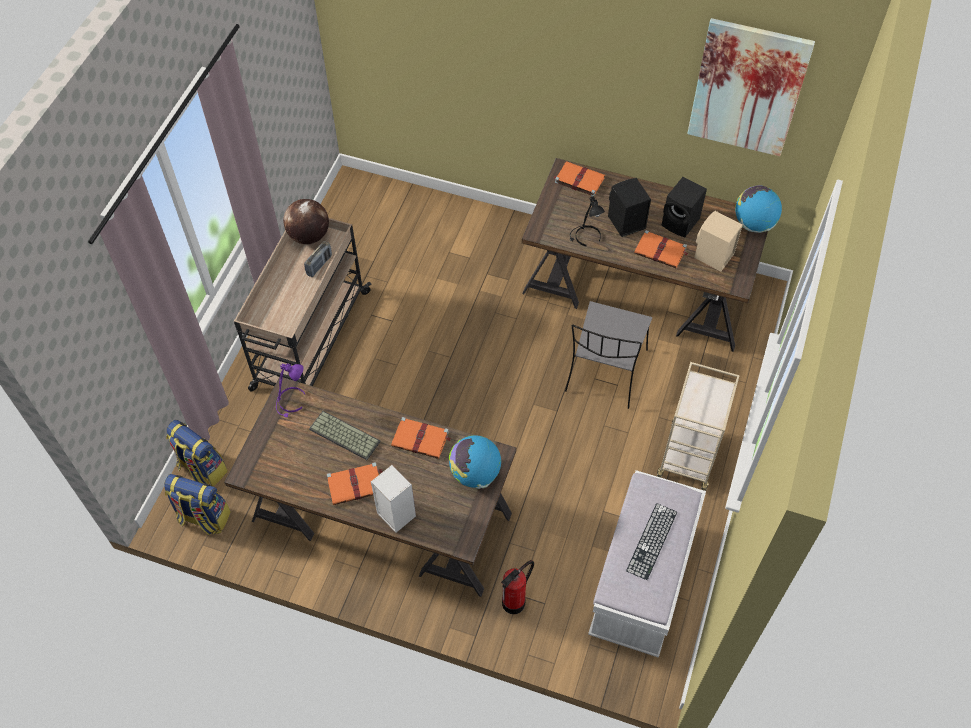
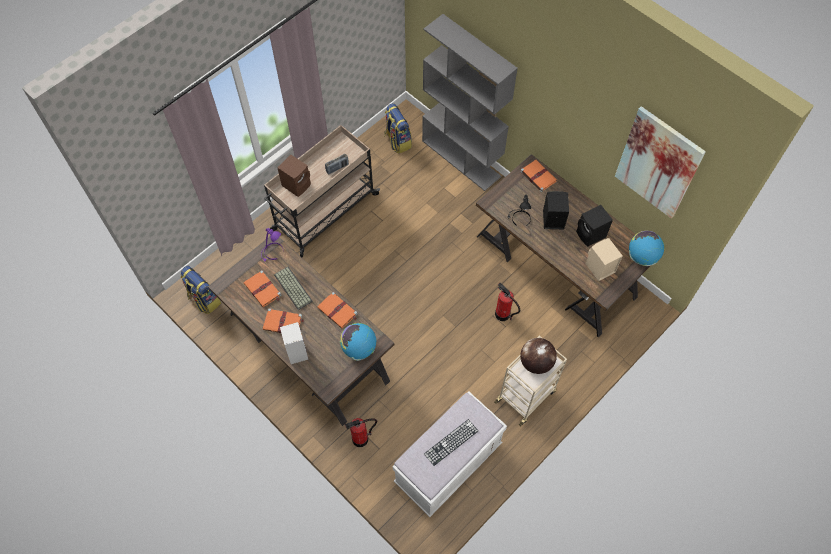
camera: 25 degrees right, 5 degrees up
backpack [166,420,228,487] -> backpack moved to [384,103,412,154]
globe [283,199,329,244] -> globe moved to [520,338,557,374]
grey chair [565,301,652,409] -> fire extinguisher [495,283,520,321]
orange book [634,230,689,268] -> orange book moved to [244,270,281,307]
none -> brown speaker [277,155,311,197]
none -> grey bookcase [422,14,518,191]

